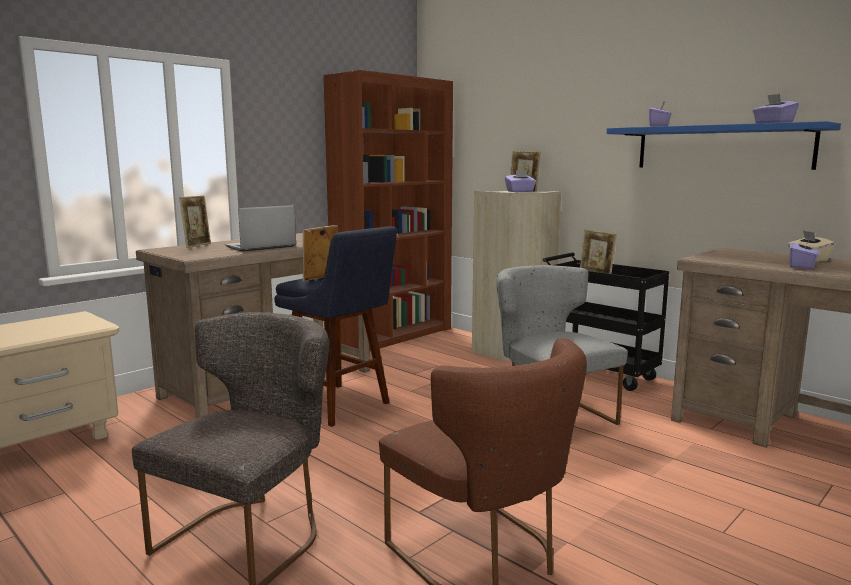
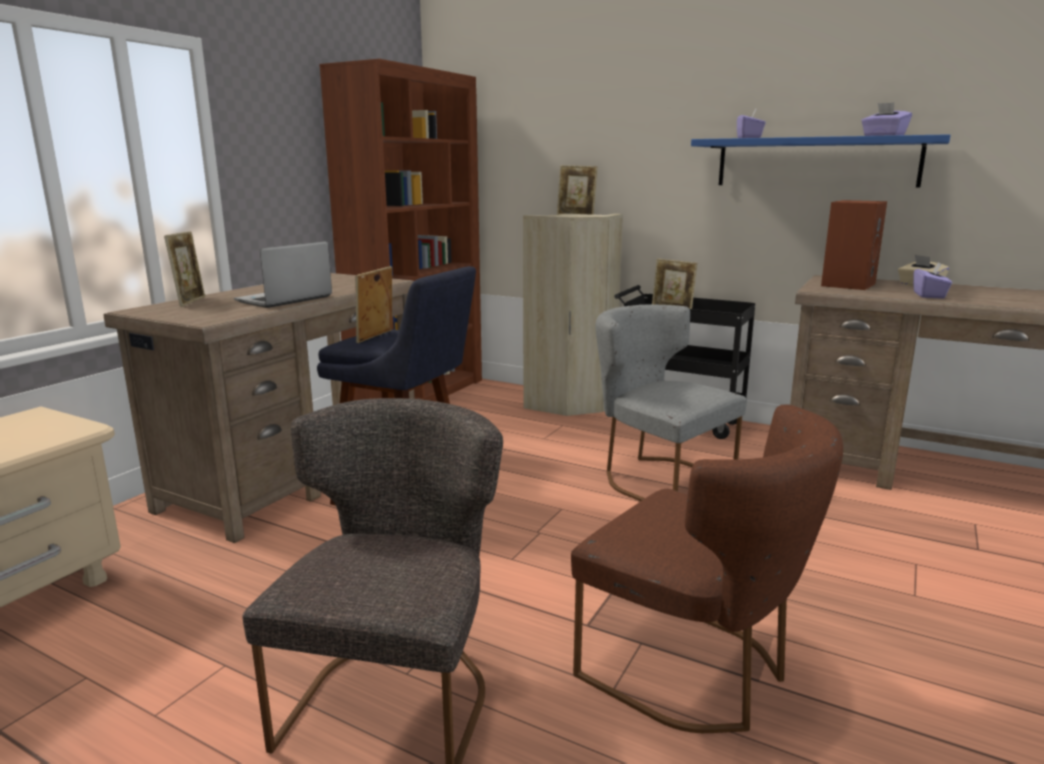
camera: 15 degrees left, 5 degrees up
purple tissue box [505,170,536,192] -> none
none -> brown speaker [821,200,887,290]

